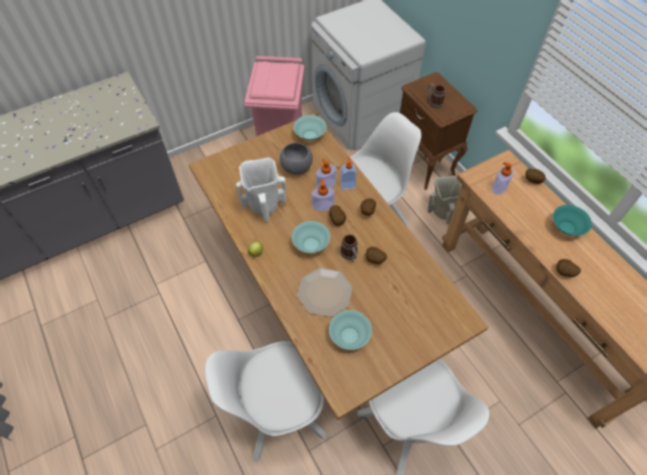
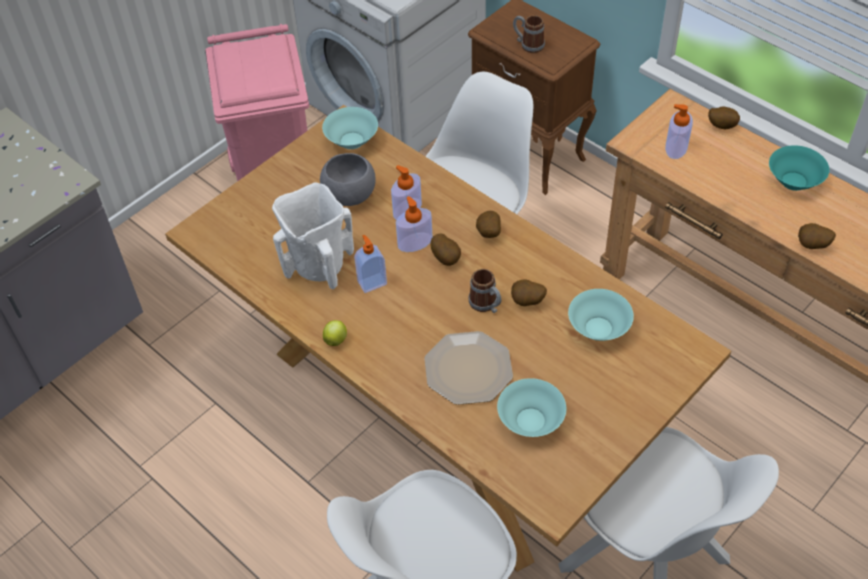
camera: 15 degrees left, 5 degrees down
turquoise bowl [292,221,330,253] -> turquoise bowl moved to [568,289,634,341]
soap dispenser [340,157,357,190] -> soap dispenser moved to [354,235,387,293]
beige vase [428,176,462,225] -> none

